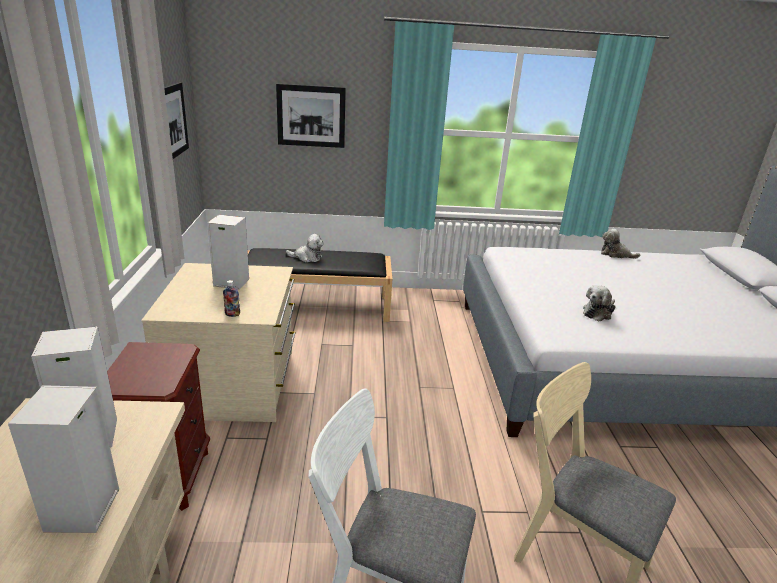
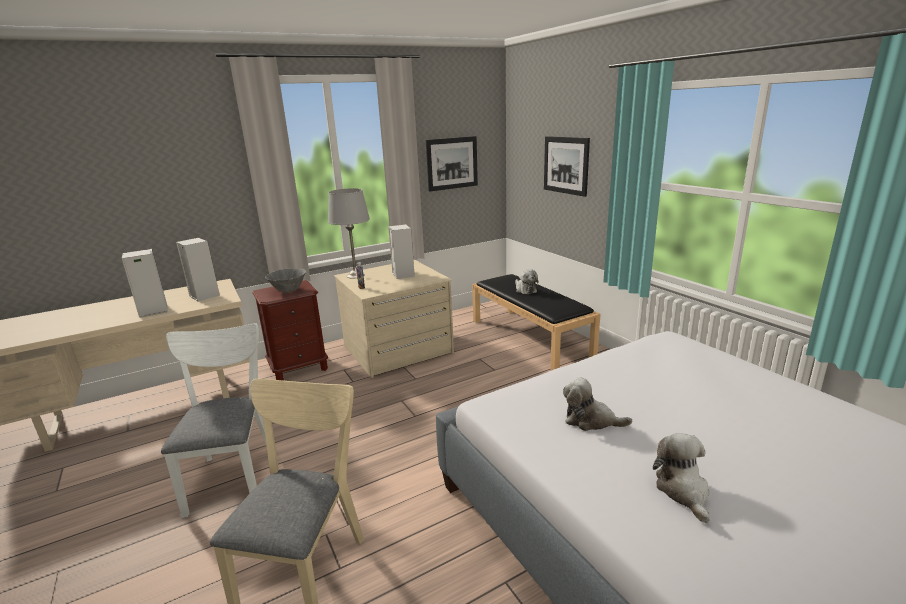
camera: 65 degrees right, 5 degrees down
plush toy [601,229,640,259] -> plush toy moved to [653,433,710,524]
none -> grey bowl [265,268,306,293]
none -> grey table lamp [328,188,370,278]

